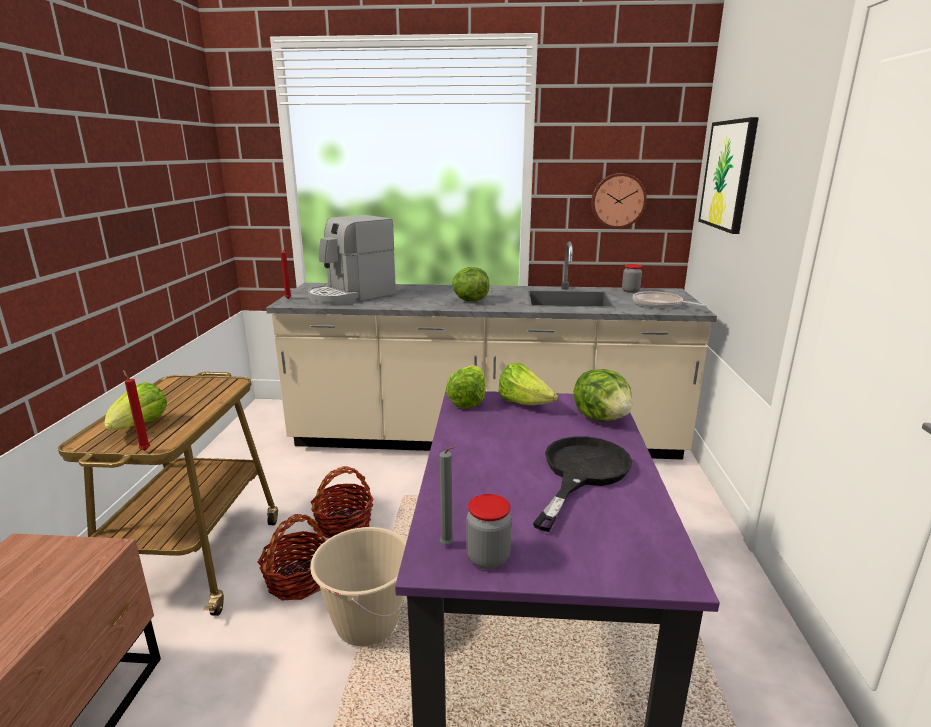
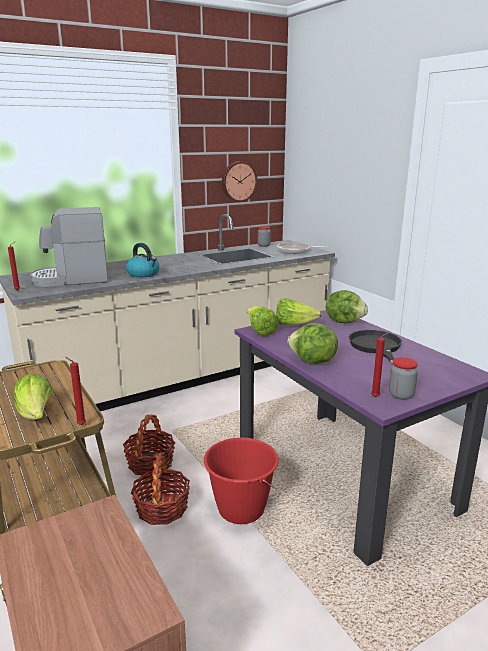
camera: 35 degrees left, 0 degrees up
coffee machine [308,215,396,306] -> coffee machine turned 60 degrees clockwise [30,207,108,287]
beige bucket [310,527,407,646] -> red bucket [204,437,279,524]
grey candle [440,446,456,545] -> red candle [371,332,390,397]
lettuce [452,267,490,301] -> lettuce moved to [288,323,338,364]
picture [698,117,759,234] -> none
none -> kettle [126,243,160,277]

